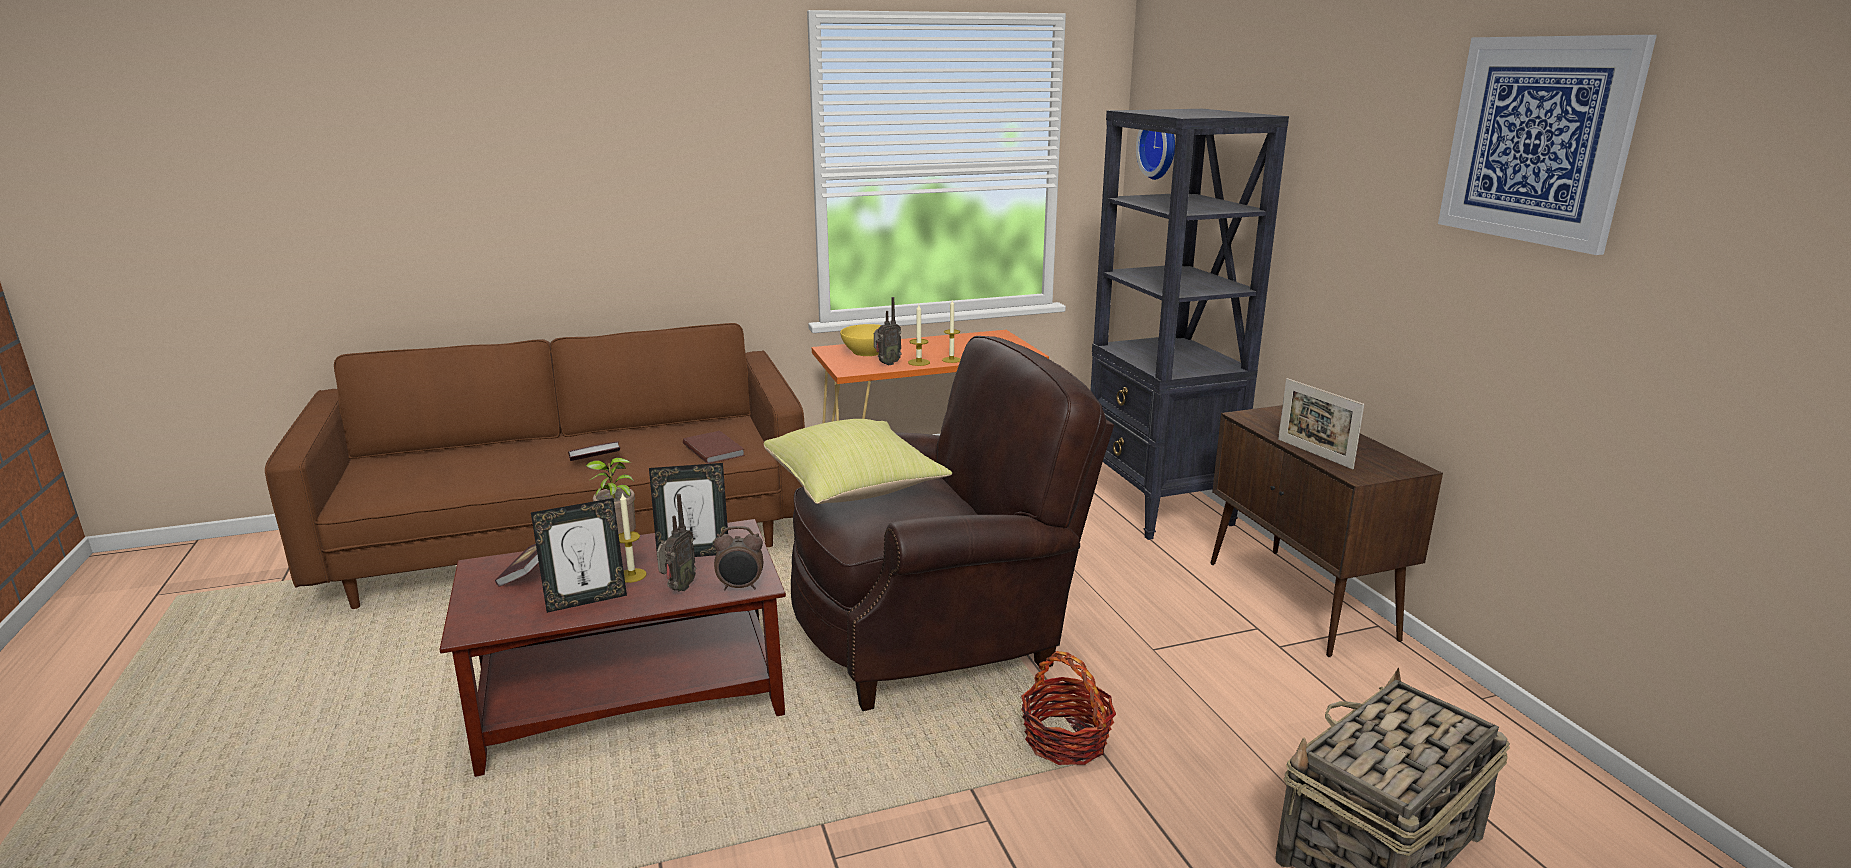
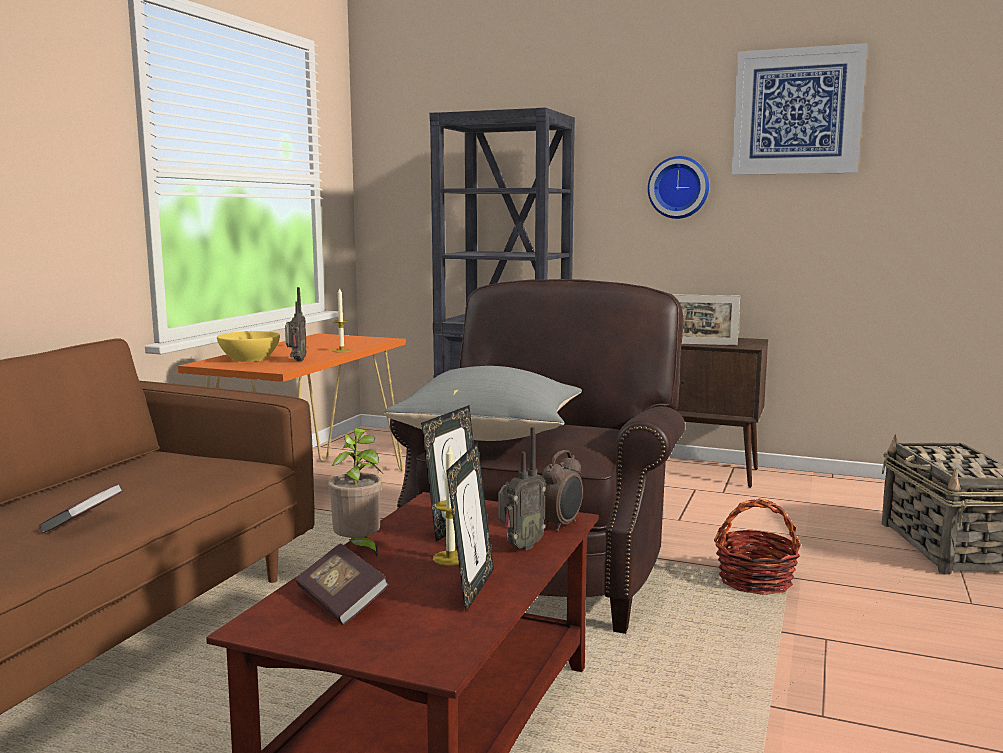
camera: 50 degrees left, 10 degrees down
radio [657,494,696,592] -> radio turned 75 degrees clockwise [498,427,546,550]
brown book [683,431,745,464] -> none
yellow pillow [764,419,952,504] -> grey pillow [384,366,582,441]
candle [908,305,930,366] -> none
wall clock [1136,129,1175,180] -> wall clock moved to [648,156,709,219]

